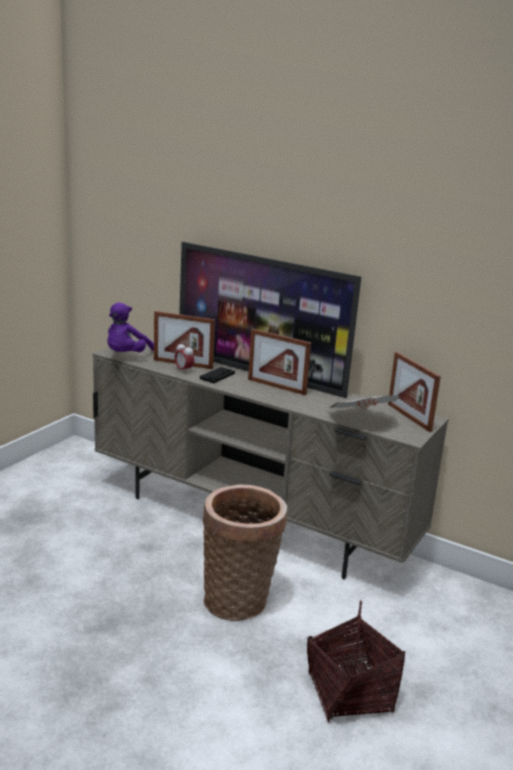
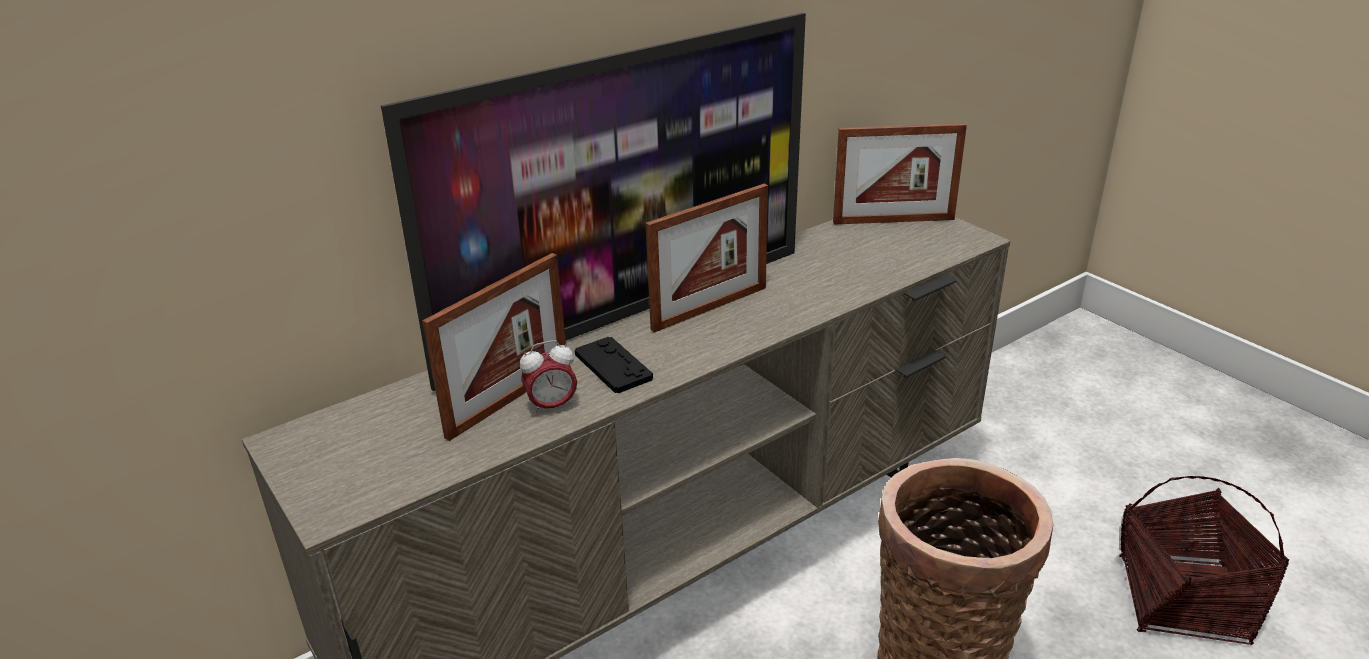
camera: 65 degrees left, 10 degrees up
purple plush toy [108,303,154,352] -> none
newspaper [330,395,401,409] -> none

